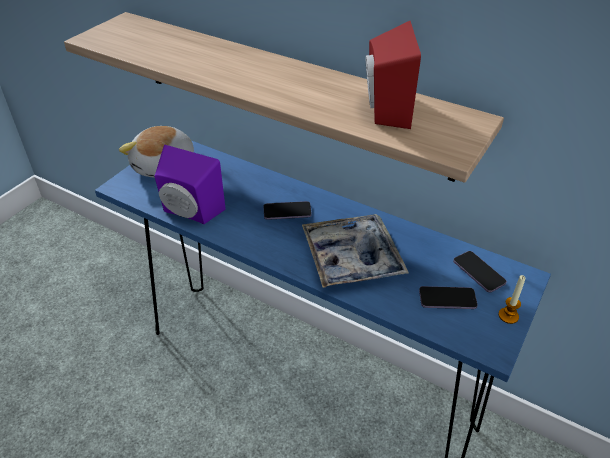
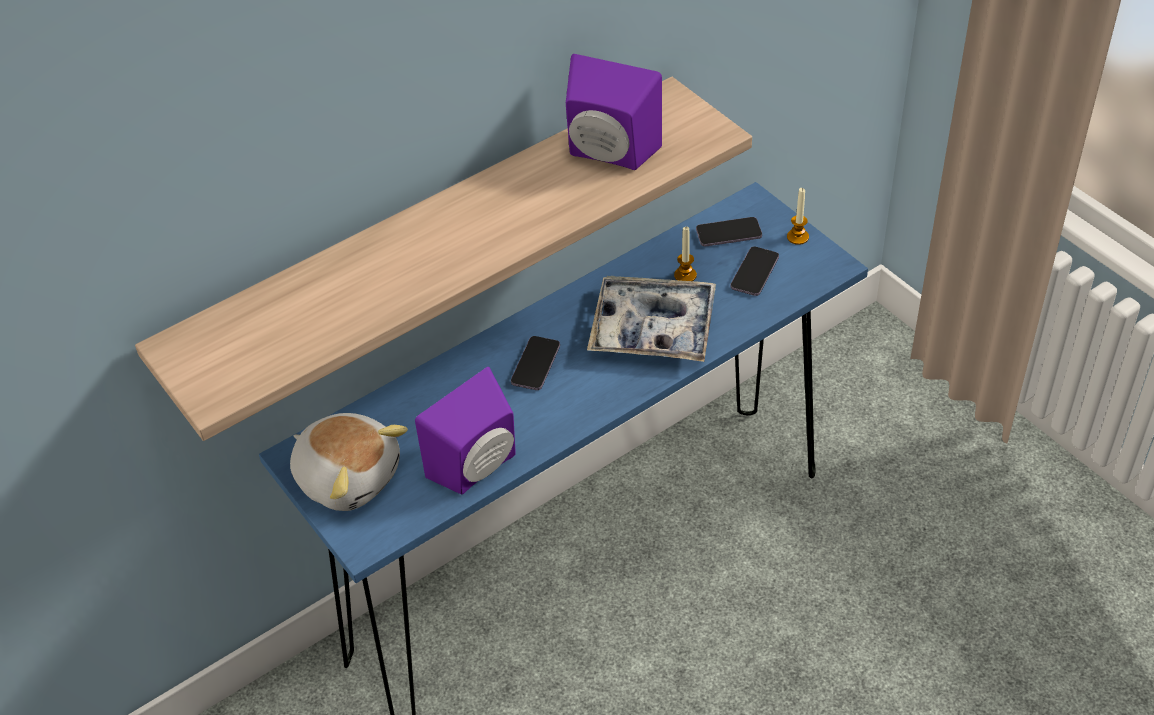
camera: 65 degrees left, 5 degrees up
red speaker [365,21,421,129] -> purple speaker [566,54,662,170]
none -> candle [674,227,697,281]

